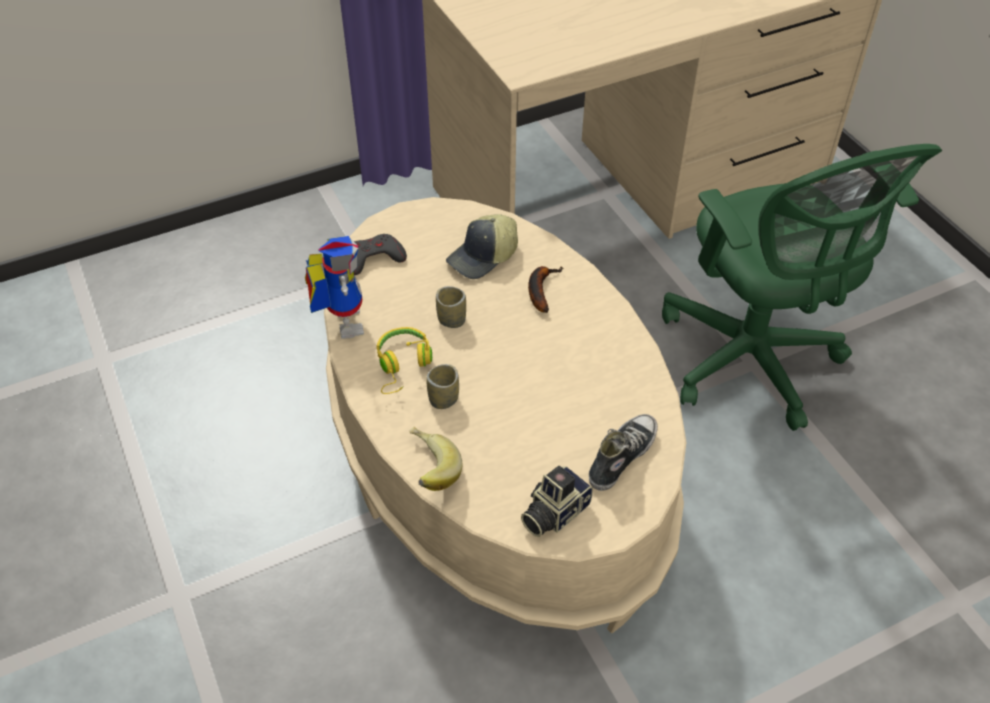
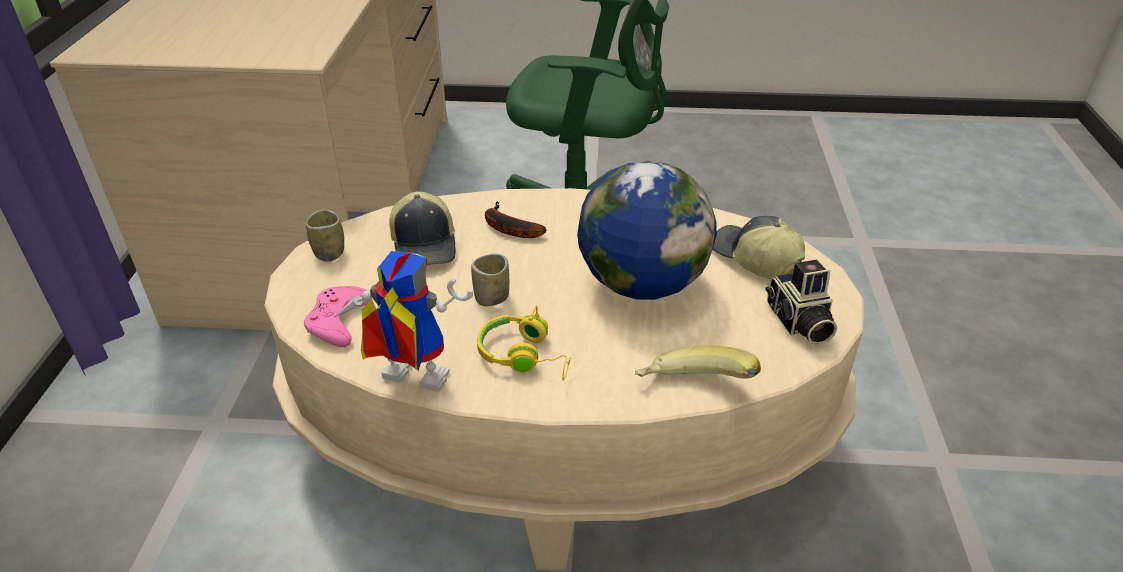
camera: 60 degrees left, 10 degrees down
grey game controller [353,234,407,275] -> pink game controller [304,286,370,347]
cup [427,364,459,409] -> cup moved to [306,210,344,262]
shoe [589,414,658,491] -> cap [713,216,805,280]
none -> globe [577,161,717,300]

